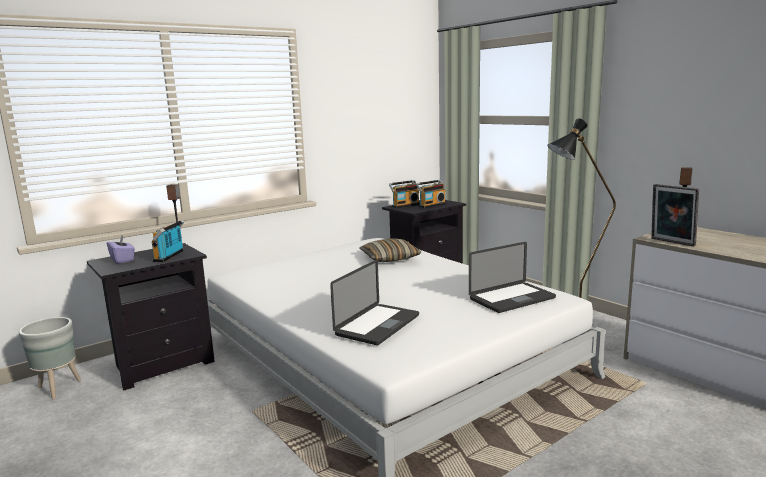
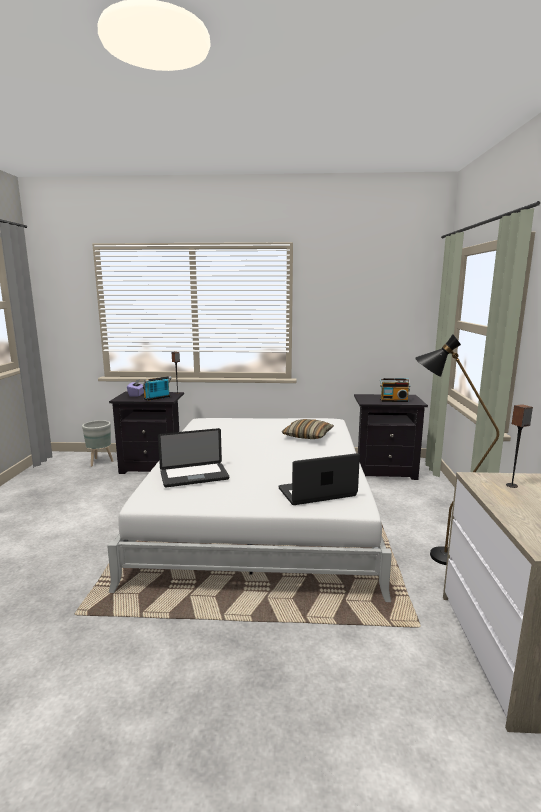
camera: 40 degrees right, 0 degrees up
radio [389,180,420,208] -> none
laptop [469,242,556,313] -> laptop turned 150 degrees clockwise [279,453,360,505]
picture frame [651,184,699,247] -> none

